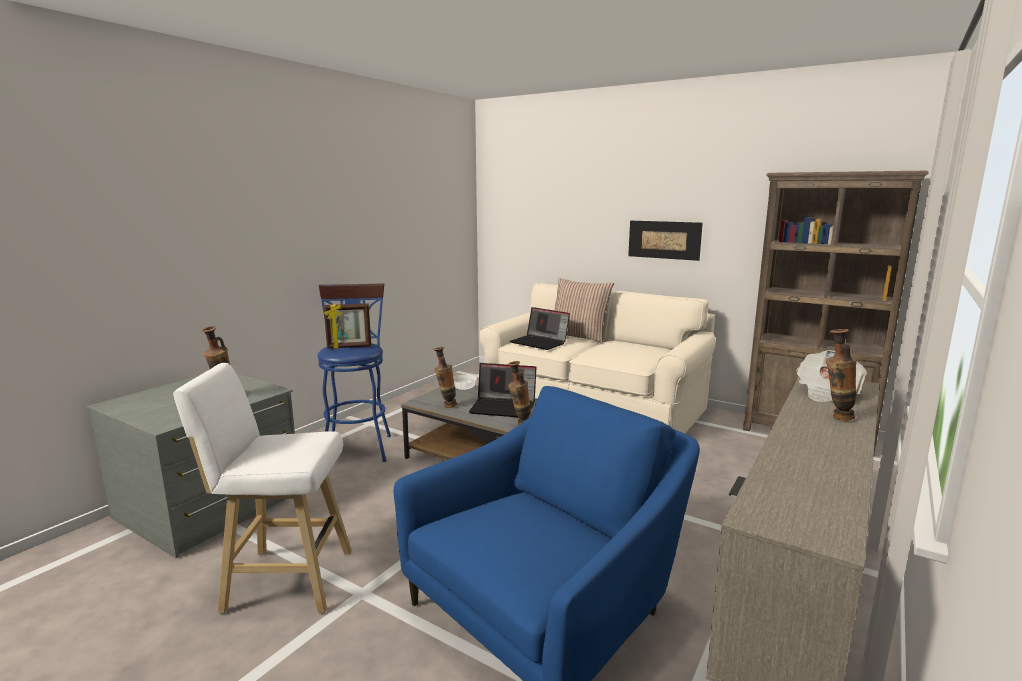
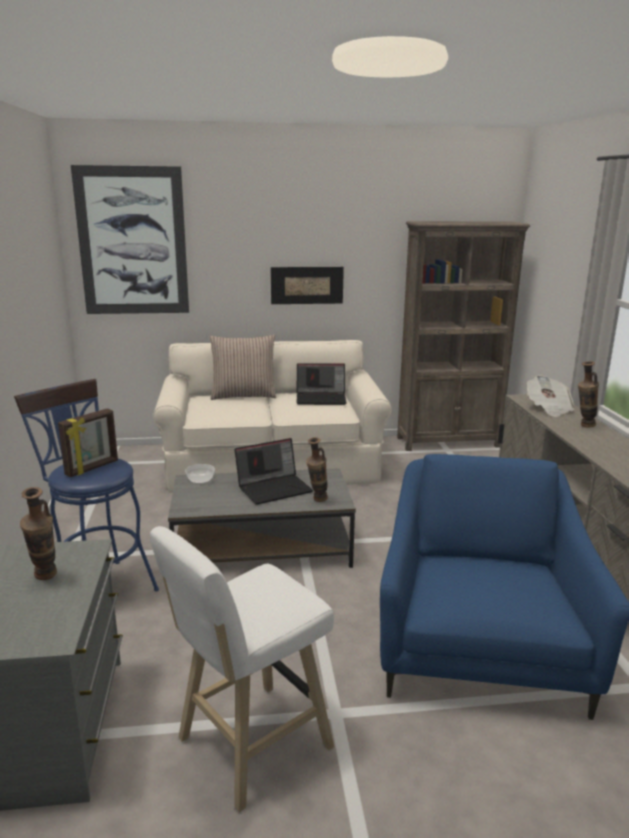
camera: 40 degrees left, 5 degrees up
vase [433,347,457,408] -> none
laptop [510,307,570,350] -> laptop moved to [297,363,347,405]
none -> picture [71,165,189,314]

